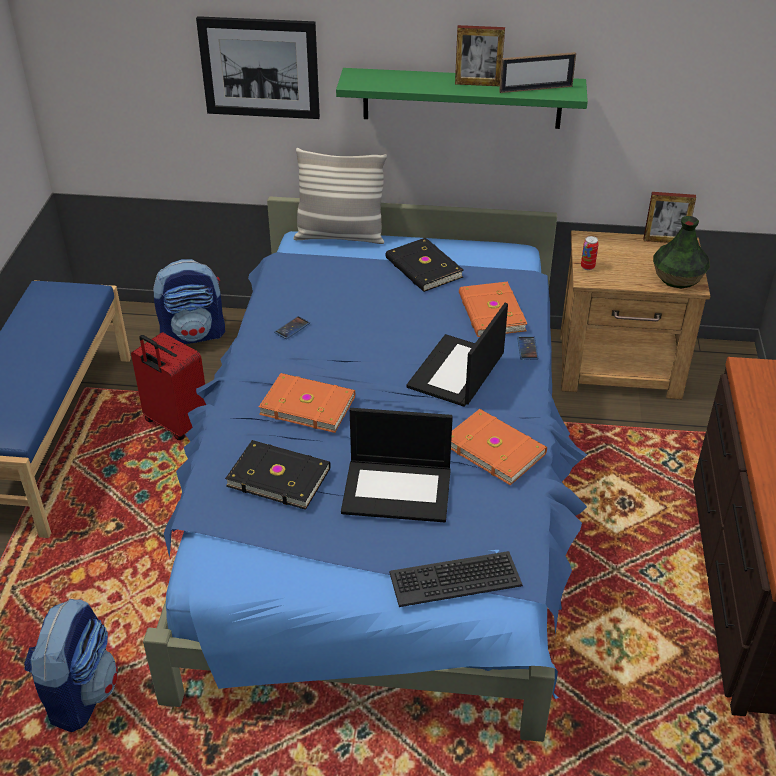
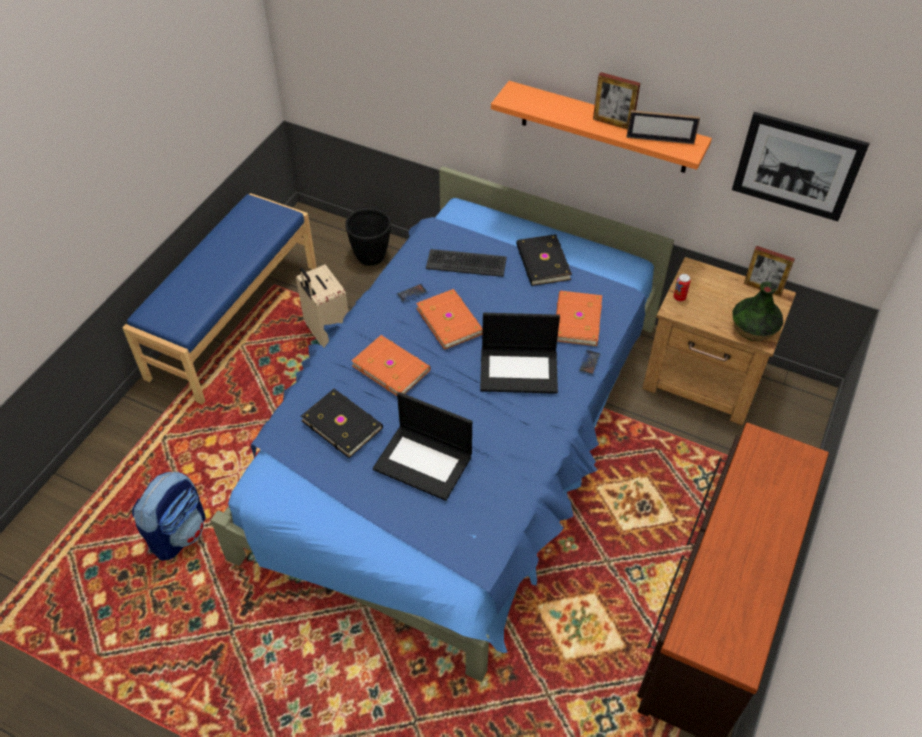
camera: 20 degrees right, 10 degrees up
red suitcase [131,332,206,440] -> beige suitcase [296,264,348,347]
backpack [153,259,225,344] -> black planter [345,208,391,266]
picture [196,16,320,119] -> picture moved to [732,112,870,221]
pillow [293,148,387,244] -> none
green shelf [336,68,588,129] -> orange shelf [491,81,712,173]
keyboard [389,551,523,607] -> keyboard moved to [426,249,507,277]
laptop [406,303,508,407] -> laptop turned 135 degrees counterclockwise [480,313,560,394]
orange book [451,409,547,485] -> orange book moved to [416,289,483,350]

